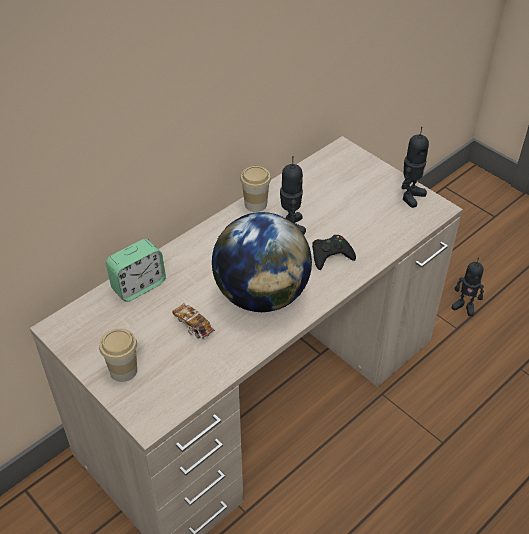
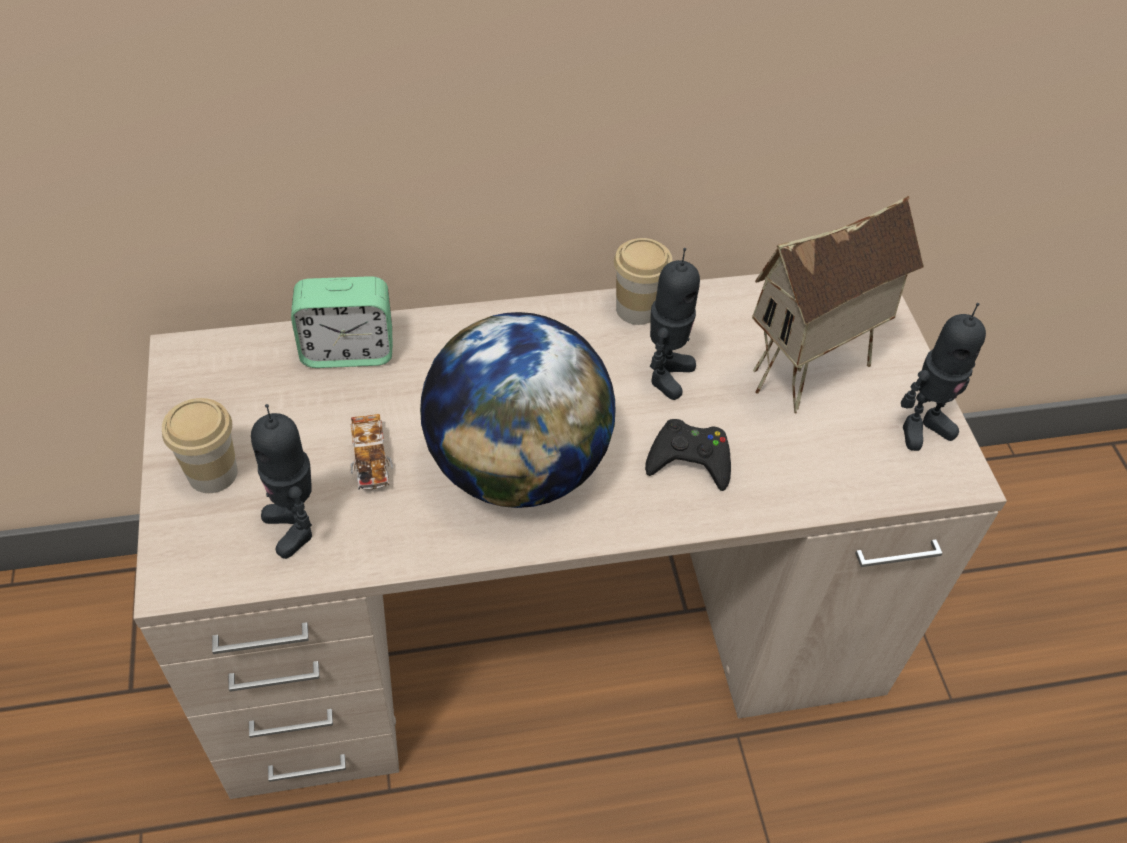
camera: 30 degrees right, 5 degrees up
toy robot [452,258,484,316] -> toy robot moved to [251,404,312,559]
none -> toy house [752,196,924,414]

